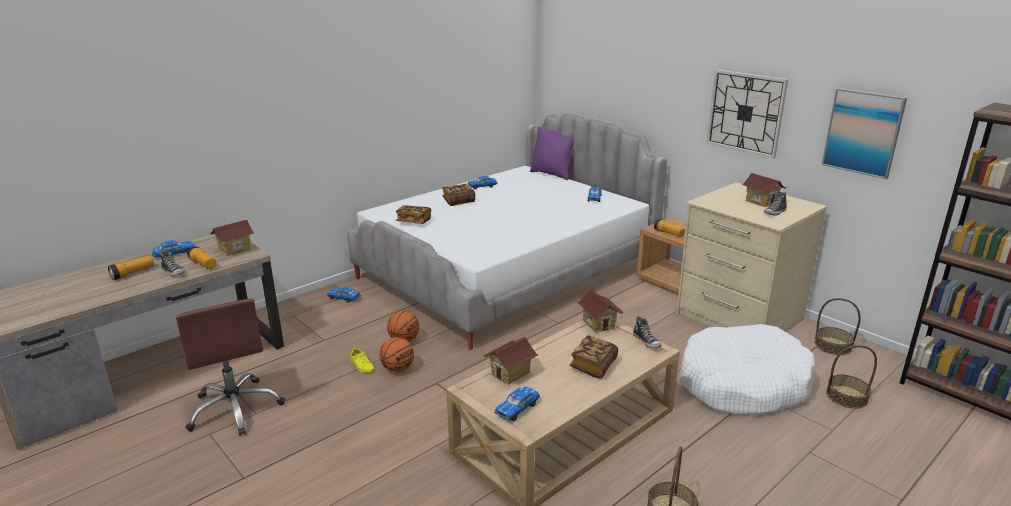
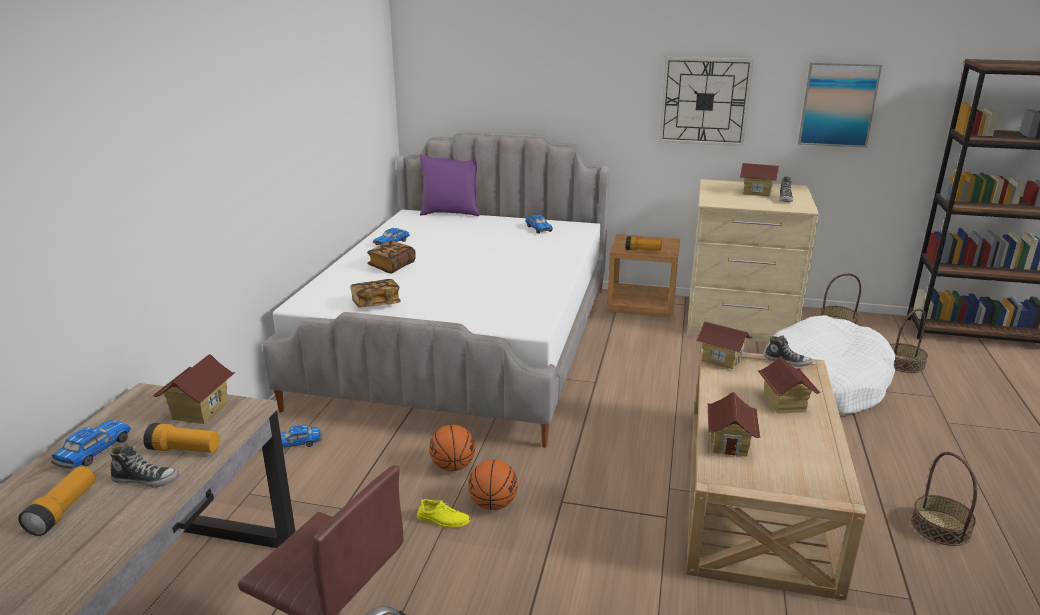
camera: 35 degrees left, 0 degrees up
toy car [494,386,540,421] -> none
book [570,335,618,379] -> toy house [757,356,820,414]

